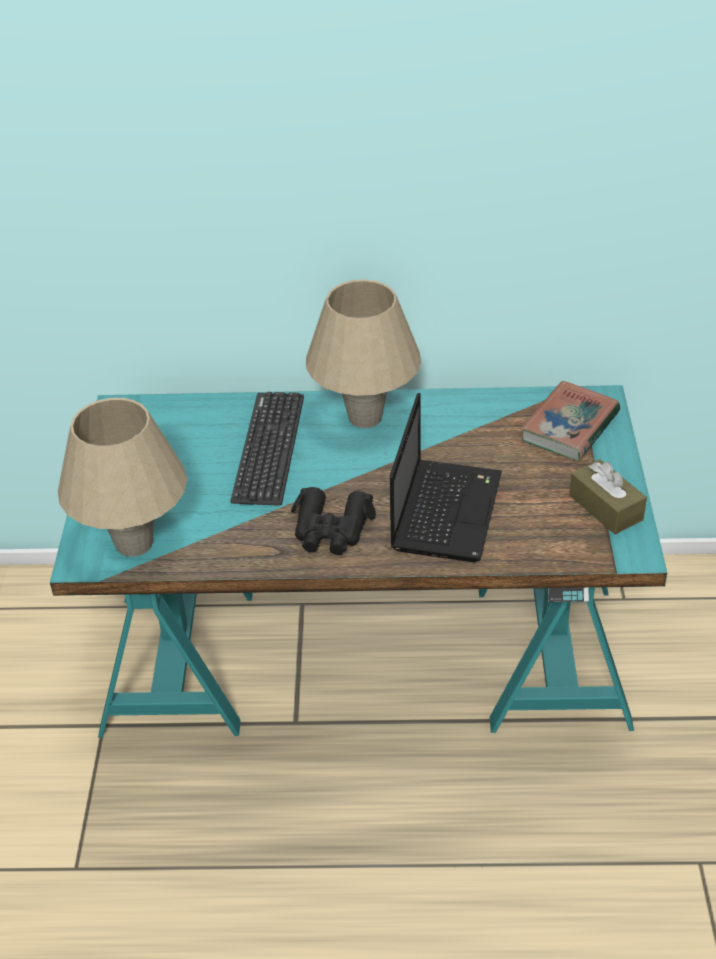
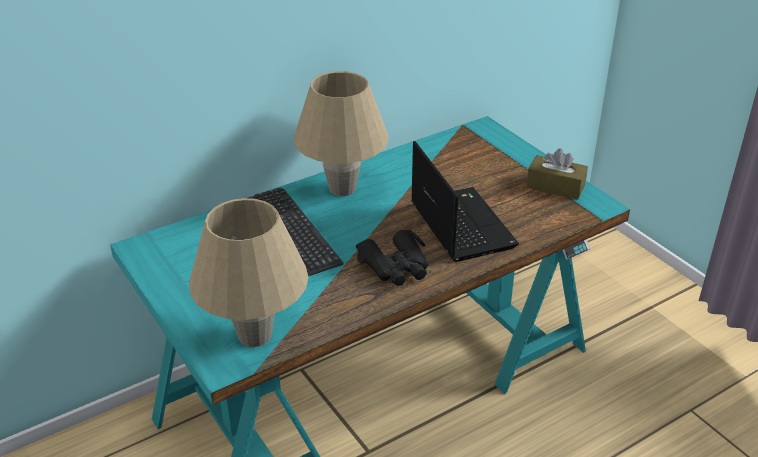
camera: 35 degrees left, 5 degrees down
book [521,381,620,461] -> none

